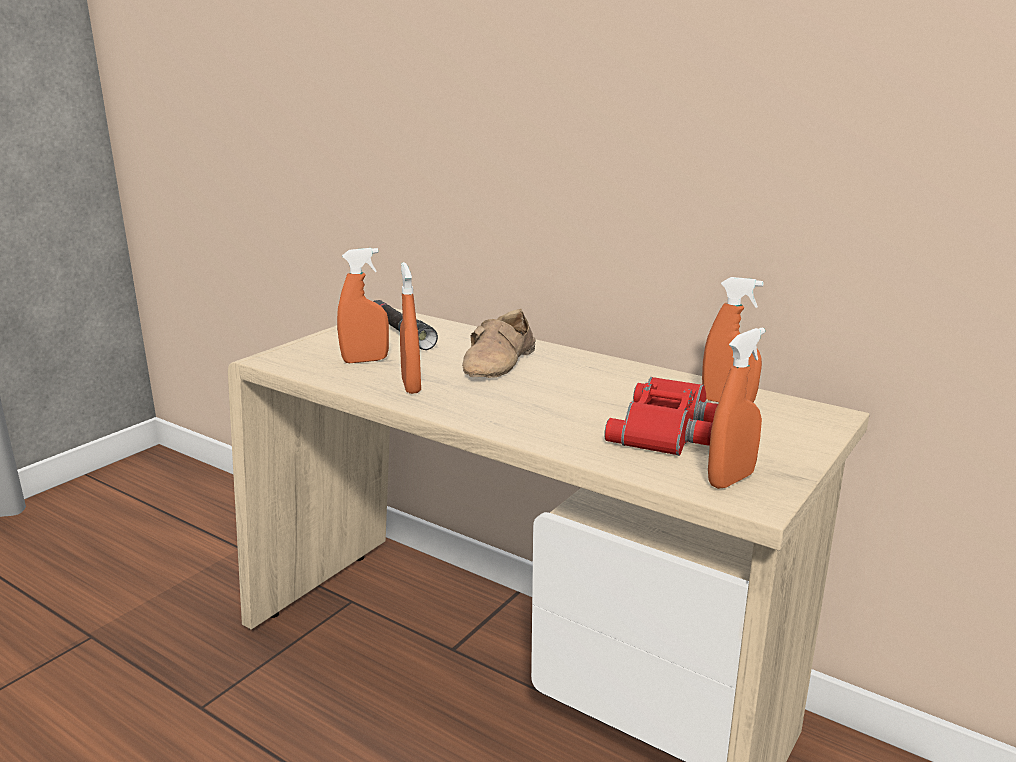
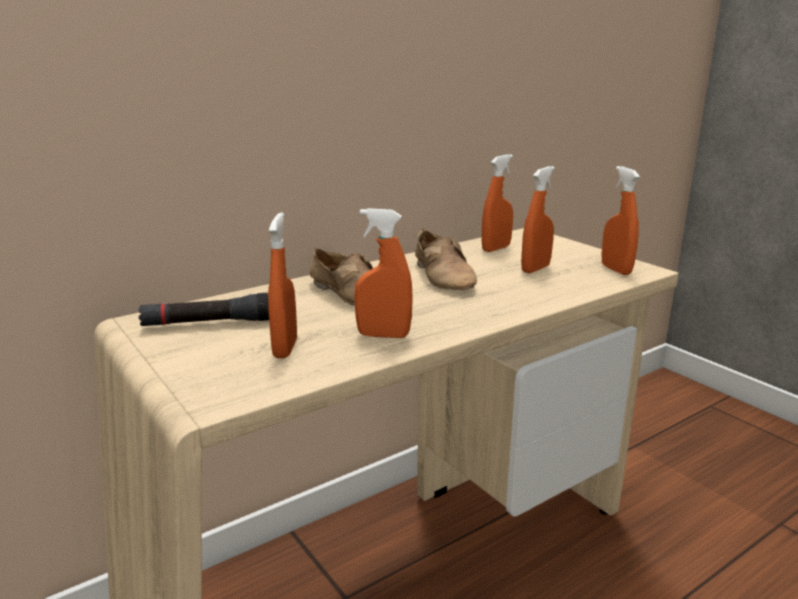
camera: 70 degrees left, 0 degrees up
red binoculars [605,377,718,456] -> orange spray bottle [521,166,555,273]
none -> beige shoe [415,228,477,291]

